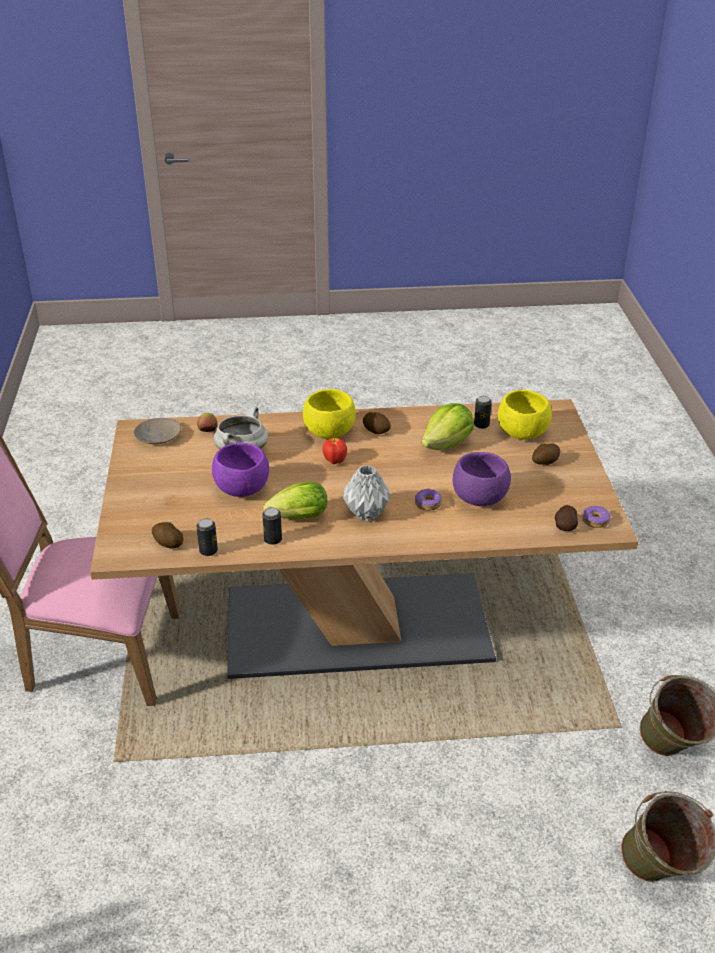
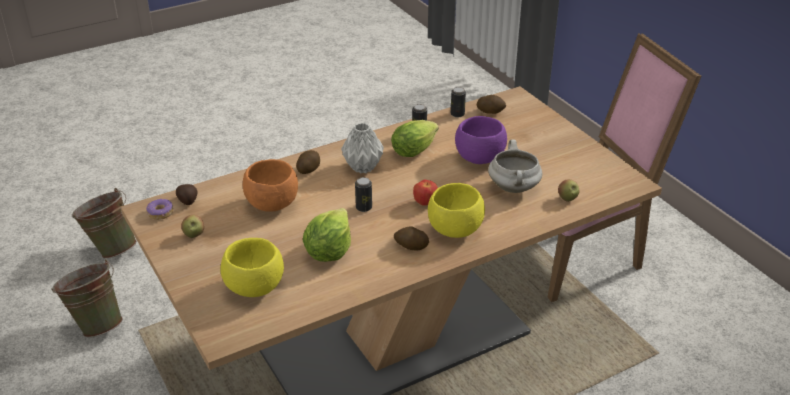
camera: 155 degrees right, 0 degrees up
beige plate [134,418,181,444] -> none
donut [415,489,442,511] -> none
purple bowl [452,452,511,506] -> orange bowl [243,159,298,212]
can [474,396,492,429] -> can moved to [355,177,372,212]
potato [532,443,560,465] -> potato moved to [296,150,320,174]
none -> apple [181,215,204,238]

